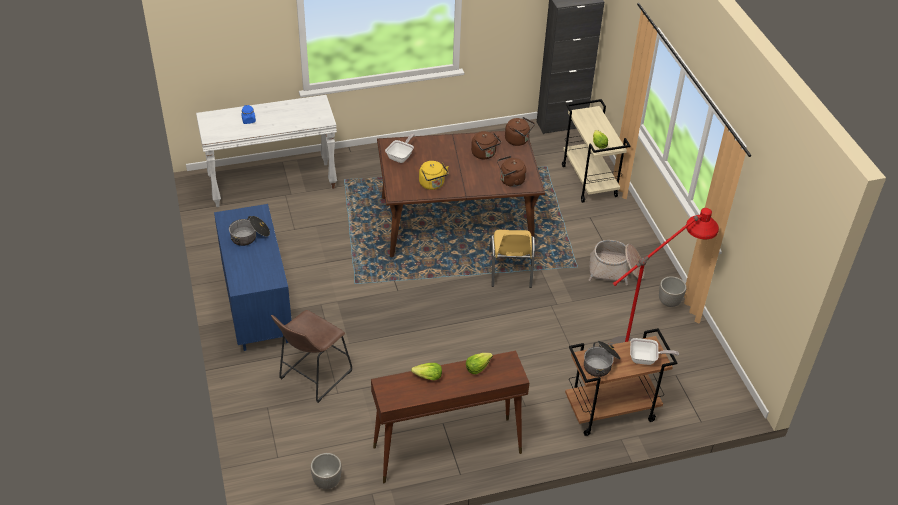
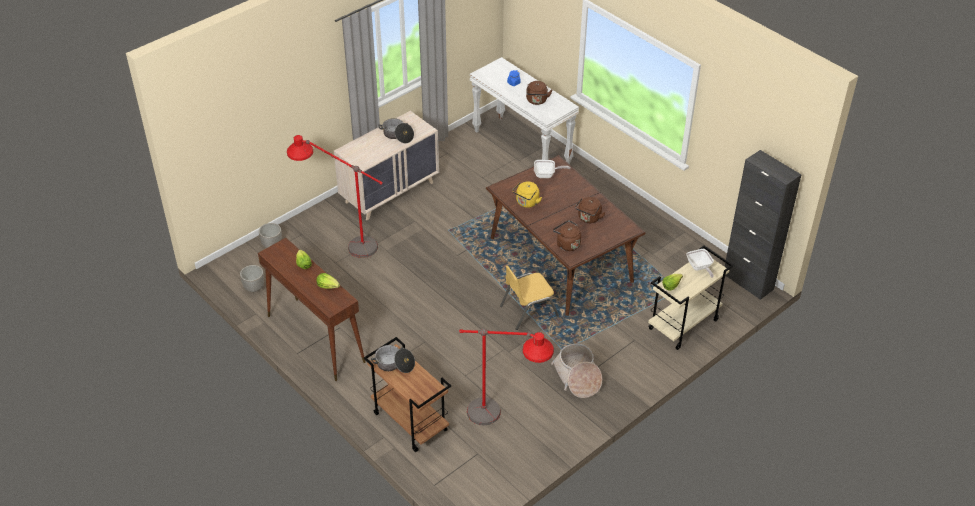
camera: 65 degrees right, 0 degrees up
blue dresser [214,204,292,351] -> beige dresser [334,111,439,220]
brown stool [271,310,352,403] -> red floor lamp [287,135,383,258]
brown kettle [505,117,535,146] -> brown kettle moved to [526,81,552,105]
frying pan [630,338,679,365] -> frying pan moved to [686,249,714,278]
planter [659,276,687,307] -> planter moved to [259,223,282,248]

